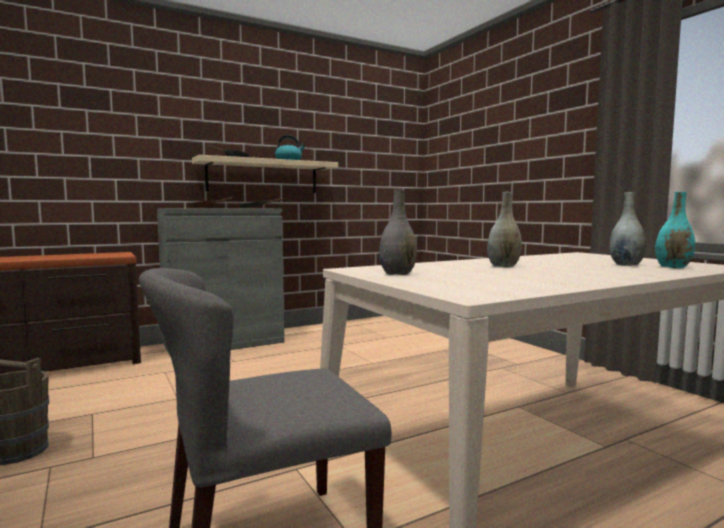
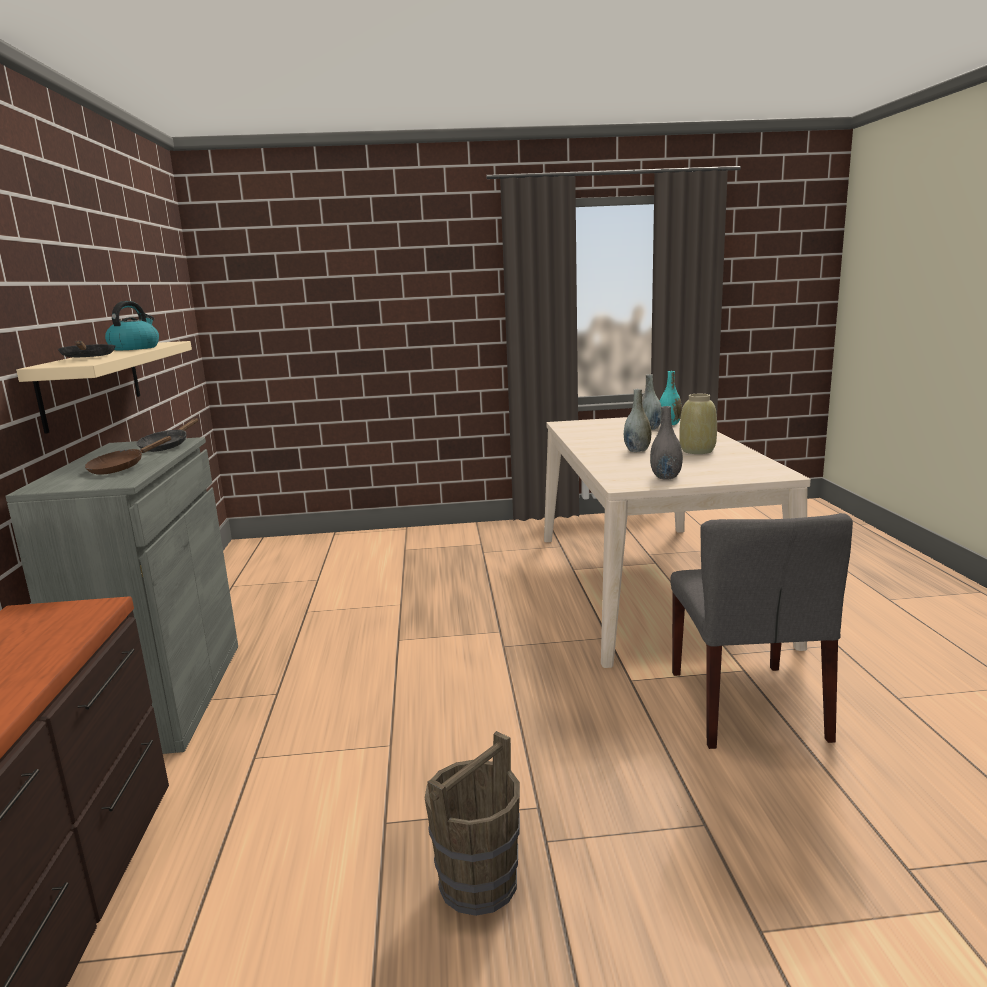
camera: 65 degrees left, 10 degrees up
none -> beige vase [679,394,717,454]

